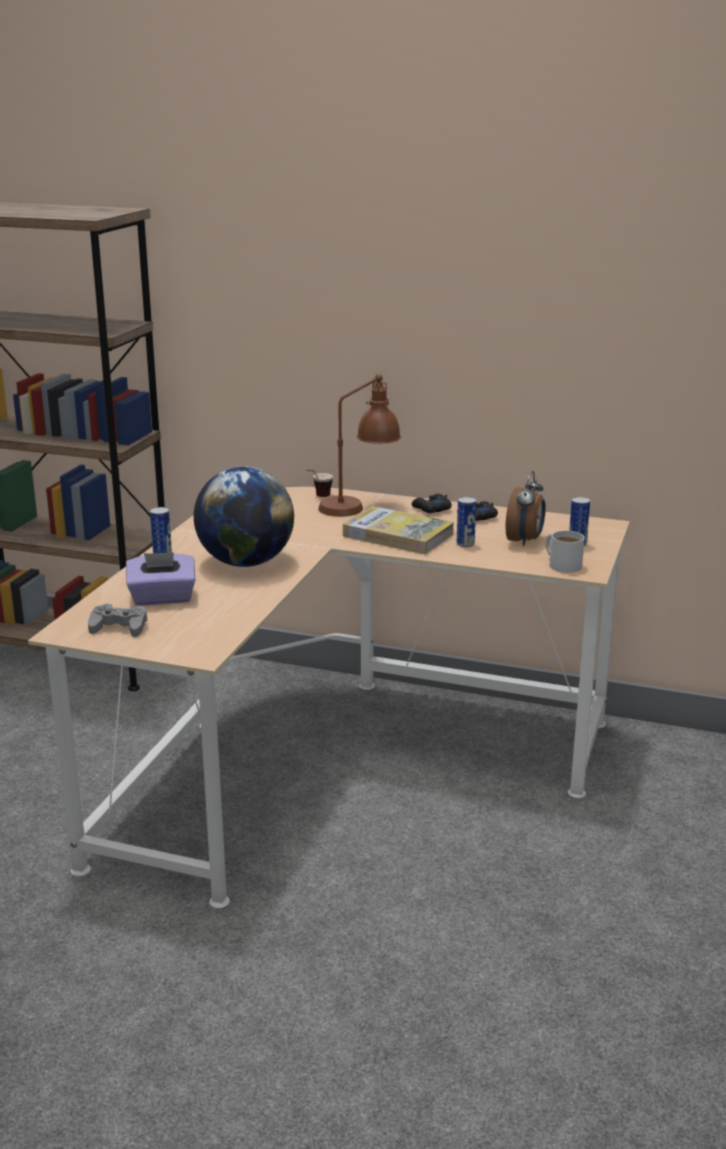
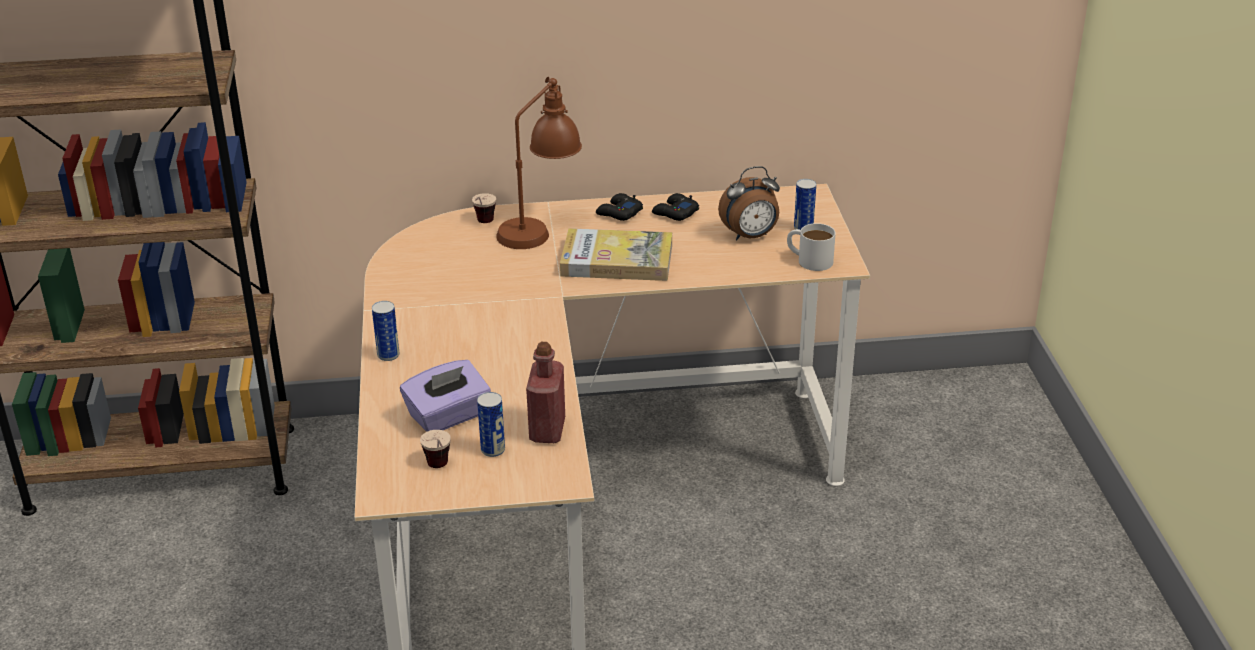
camera: 25 degrees left, 10 degrees up
grey game controller [88,604,147,637] -> cup [420,430,451,468]
globe [194,466,294,567] -> none
can [457,497,476,547] -> can moved to [477,392,505,457]
alarm clock [506,471,546,546] -> alarm clock turned 75 degrees clockwise [718,166,780,240]
none -> red bottle [526,342,565,443]

